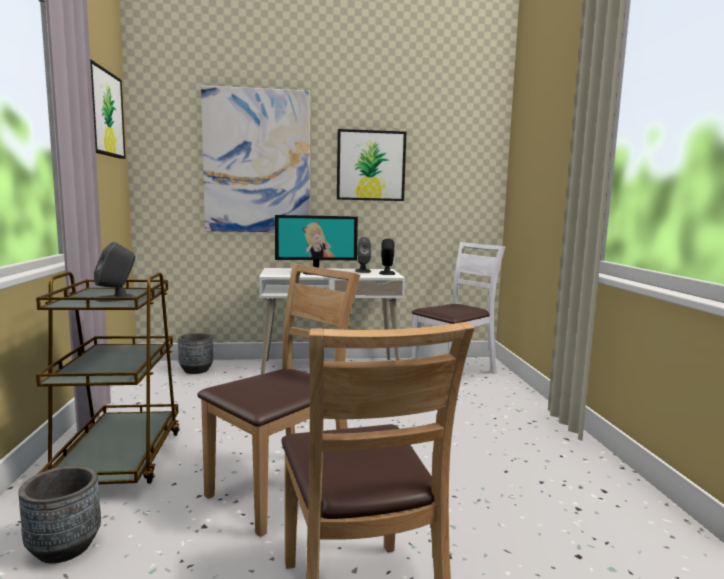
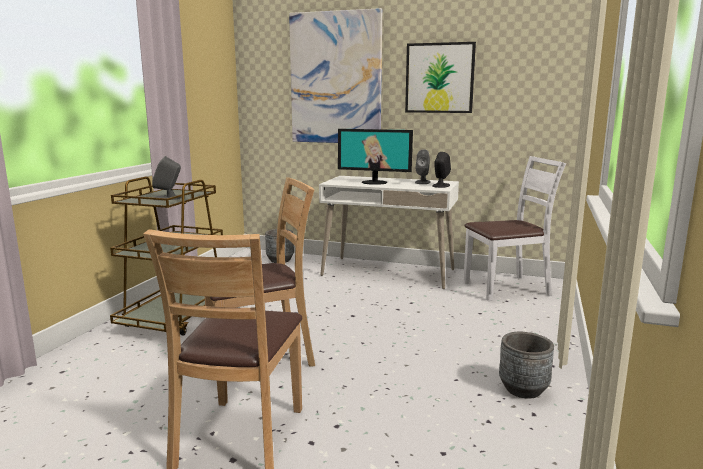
camera: 25 degrees right, 5 degrees up
grey planter [19,466,101,563] -> grey planter moved to [499,332,554,399]
picture [90,59,126,159] -> none

